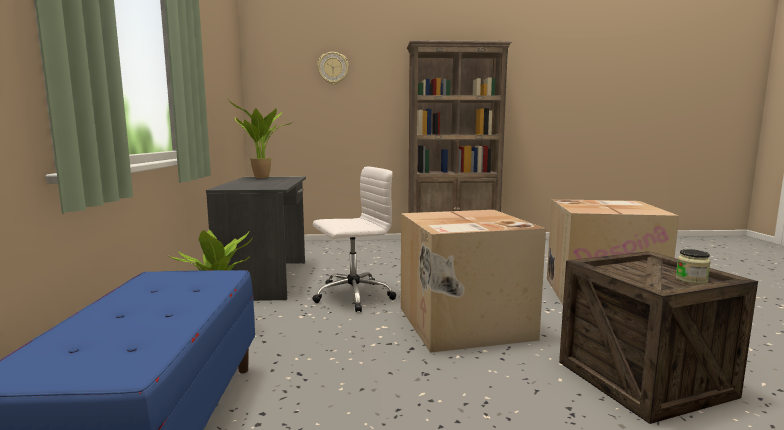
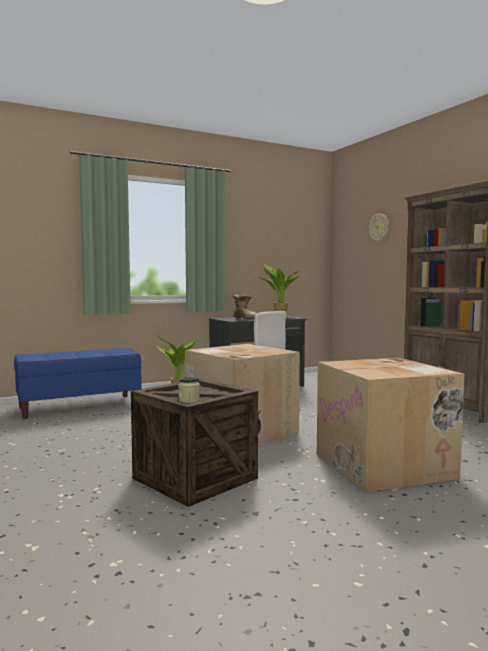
camera: 65 degrees right, 5 degrees down
none -> boot [232,295,257,320]

